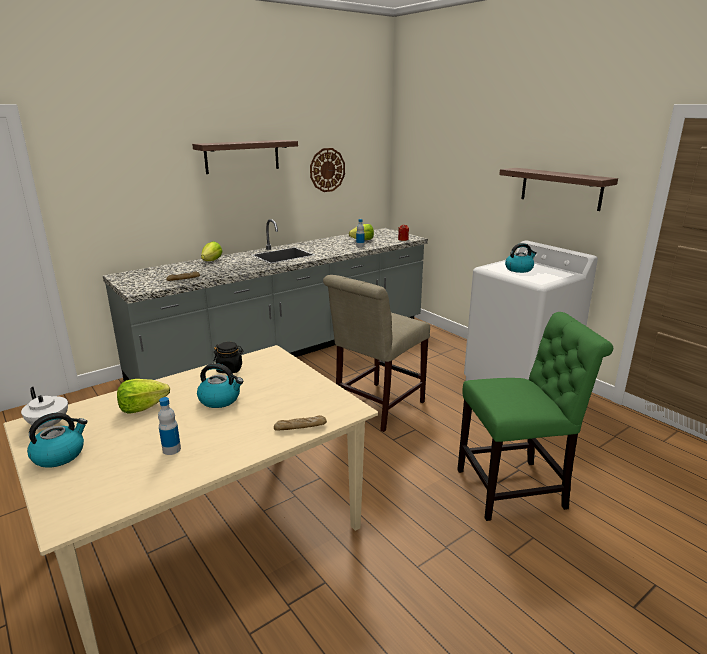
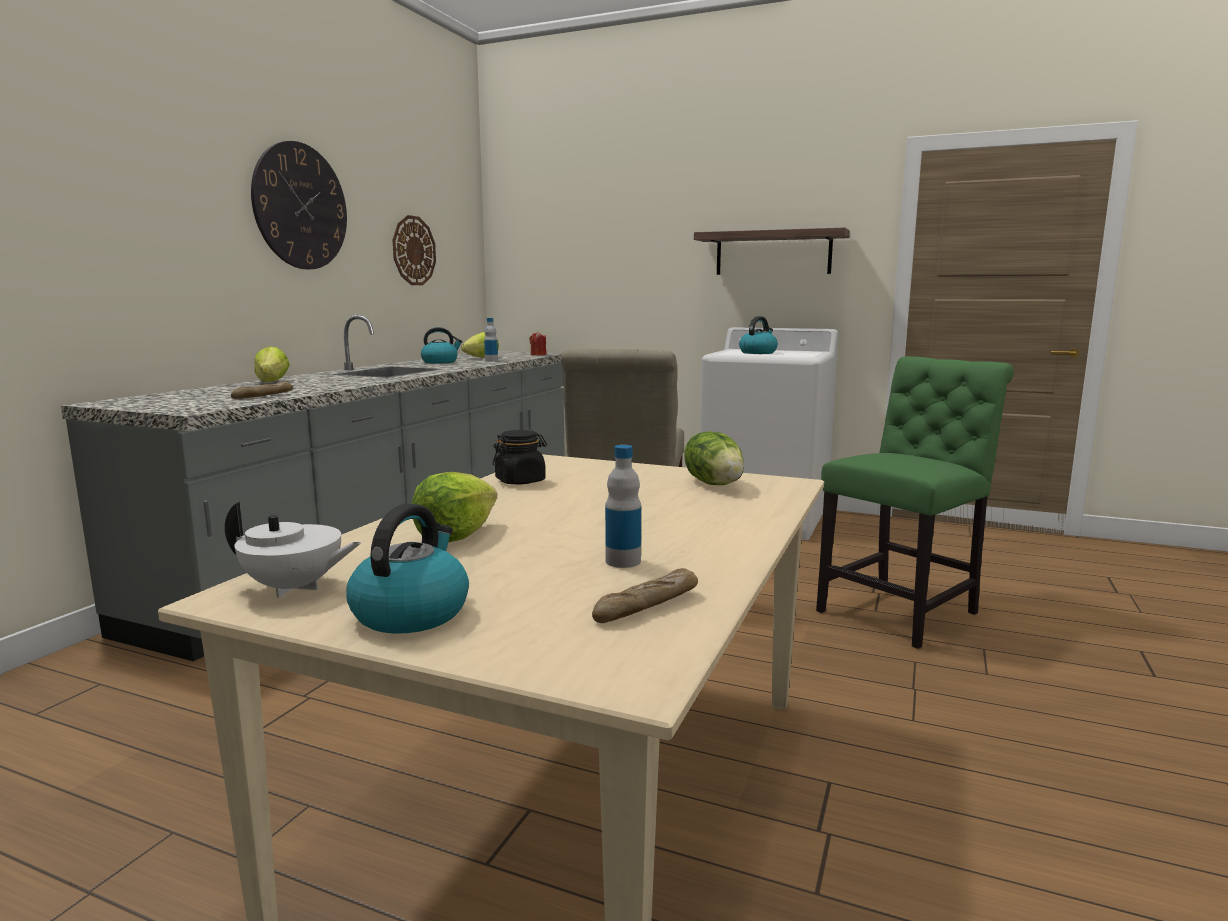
camera: 30 degrees left, 10 degrees down
shelf [192,140,298,174] -> wall clock [251,141,347,269]
kettle [197,363,244,408] -> kettle moved to [421,327,463,364]
bread [274,415,327,431] -> bread moved to [592,568,698,623]
none -> lettuce [684,431,744,485]

